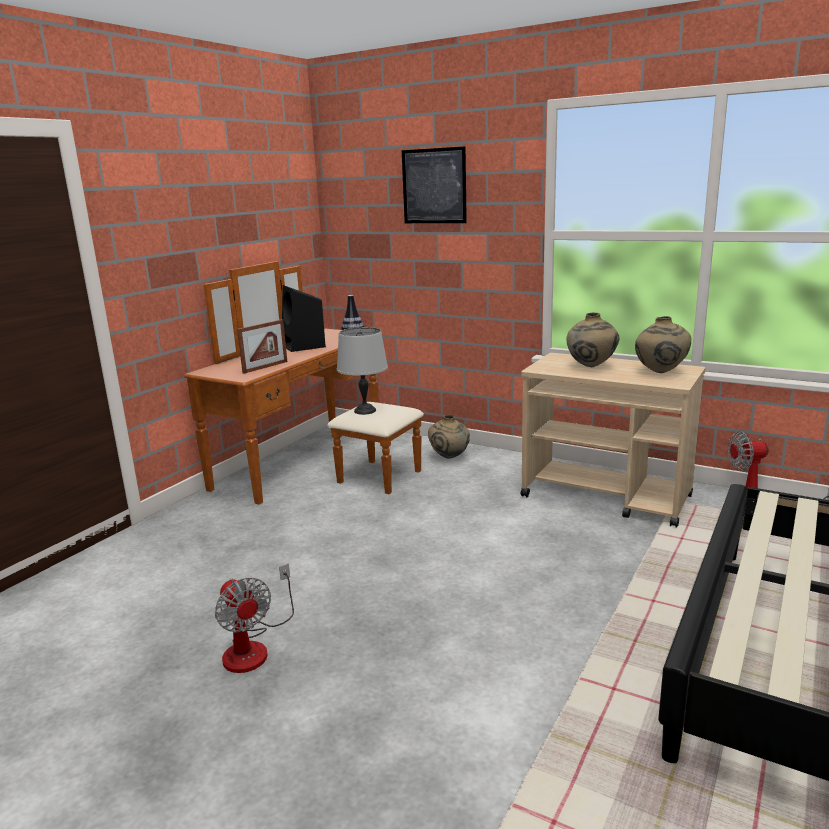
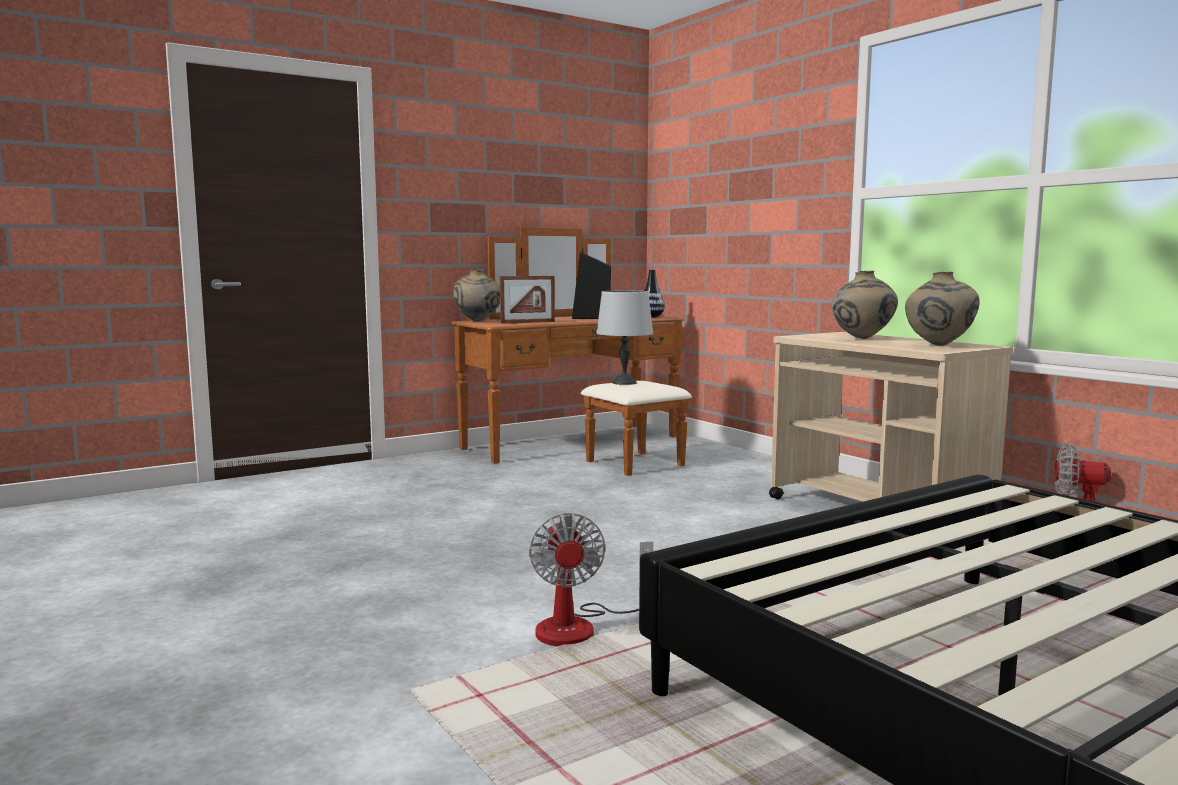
camera: 25 degrees right, 10 degrees down
fan [215,564,294,673] -> fan moved to [529,513,653,646]
picture [402,146,467,223] -> none
beige vase [428,415,470,459] -> beige vase moved to [453,269,500,321]

